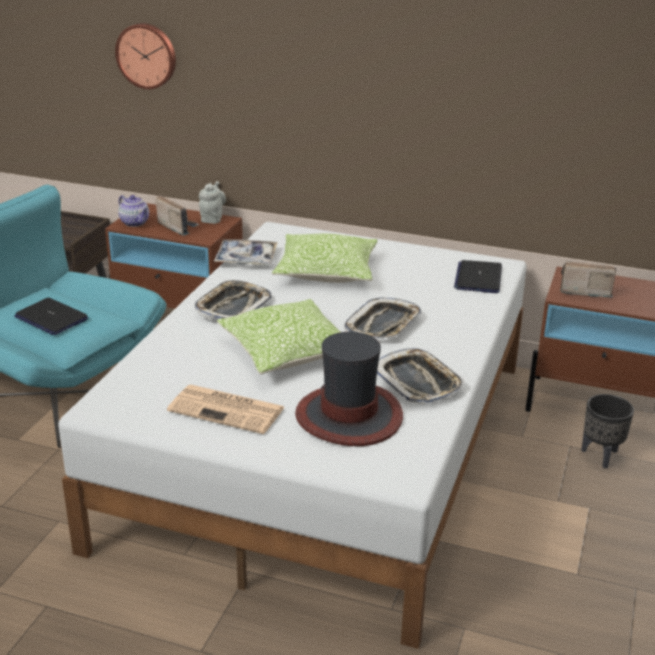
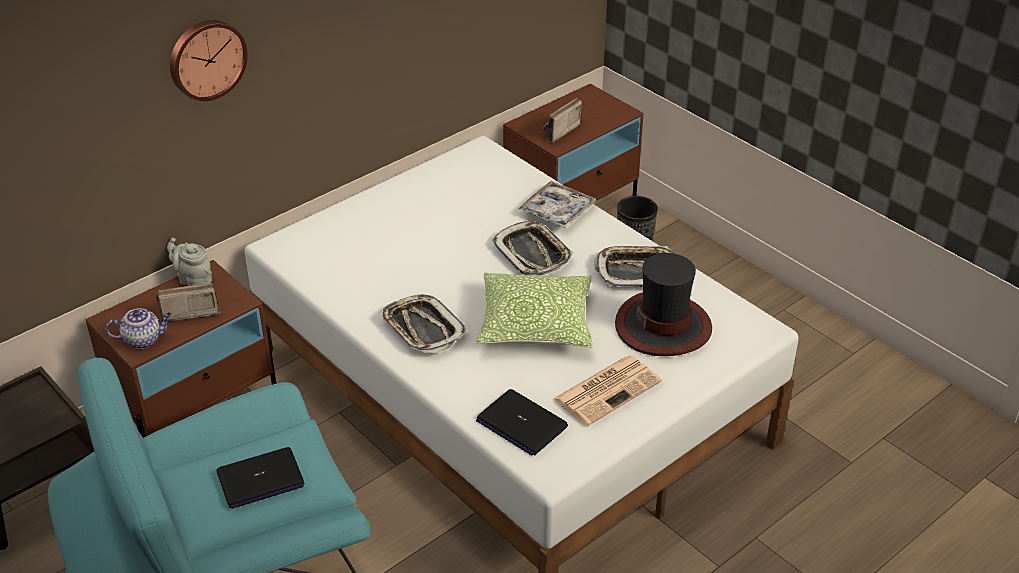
camera: 60 degrees left, 10 degrees up
wall clock [115,23,176,89] -> wall clock moved to [170,20,248,101]
tray [214,239,278,265] -> tray moved to [518,181,597,228]
pillow [272,234,377,283] -> none
laptop [454,260,502,293] -> laptop moved to [476,389,568,456]

